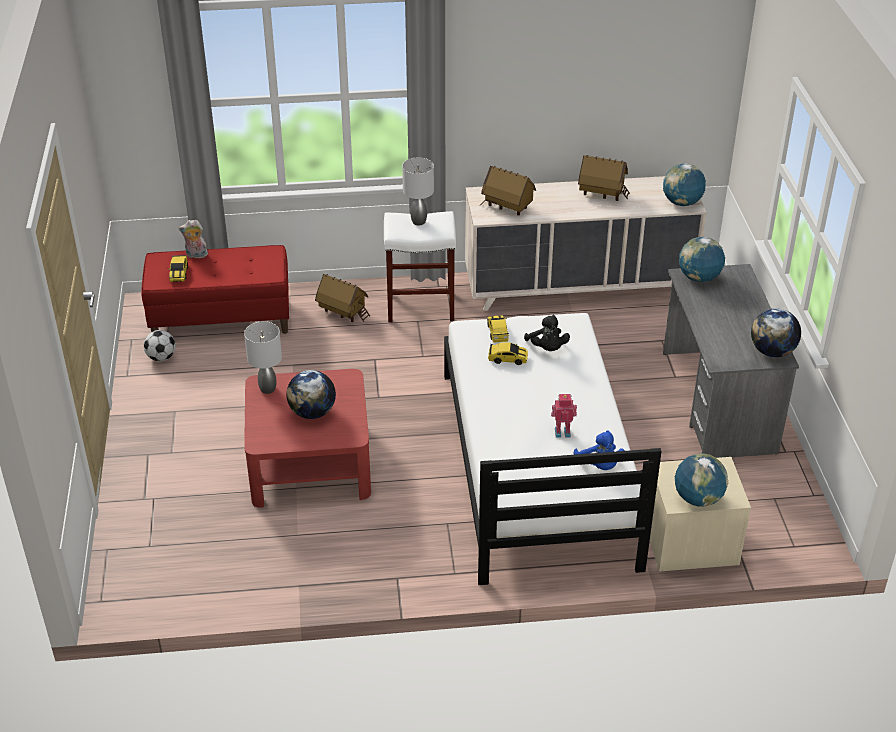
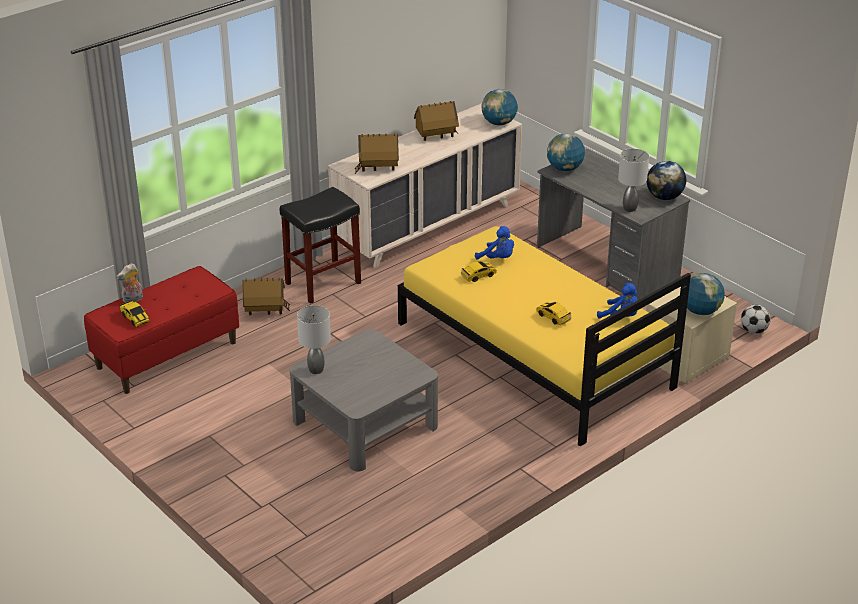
camera: 35 degrees left, 5 degrees down
football [144,330,176,361] -> football moved to [741,305,771,334]
red coffee table [244,369,371,508] -> grey coffee table [289,329,438,472]
globe [286,370,336,419] -> none
white stool [384,211,456,323] -> black stool [280,187,361,304]
grey table lamp [402,157,434,225] -> grey table lamp moved to [618,149,649,212]
white bed [444,313,662,585] -> yellow bed [398,226,691,446]
toy car [487,315,509,343] -> toy car moved to [536,302,572,325]
black plush toy [524,315,570,351] -> blue plush toy [475,226,514,260]
toy robot [551,394,577,438] -> none

